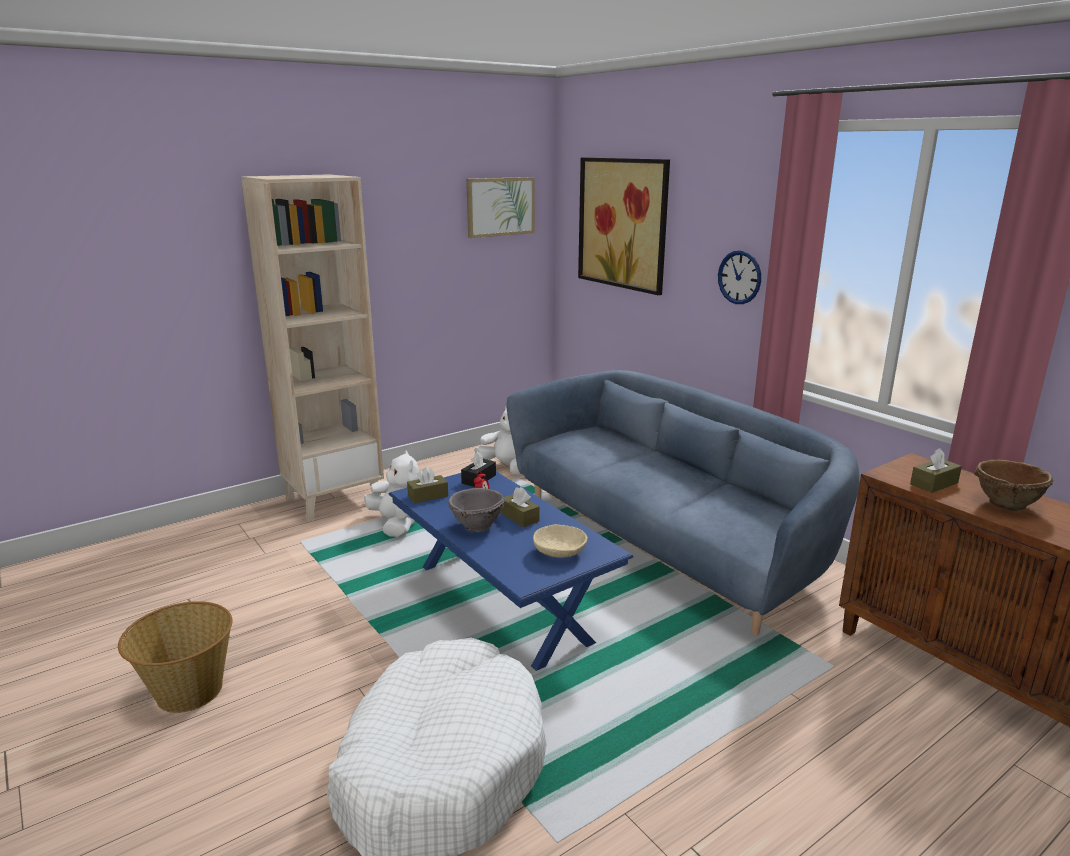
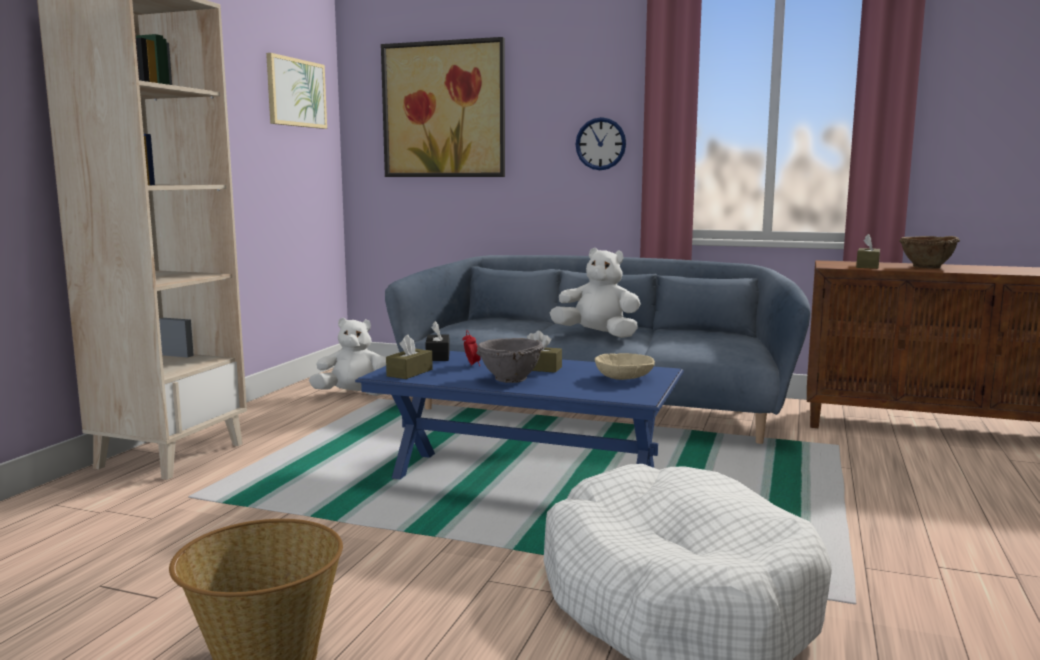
camera: 35 degrees left, 10 degrees down
white plush toy [364,450,419,537] -> white plush toy moved to [550,248,641,338]

